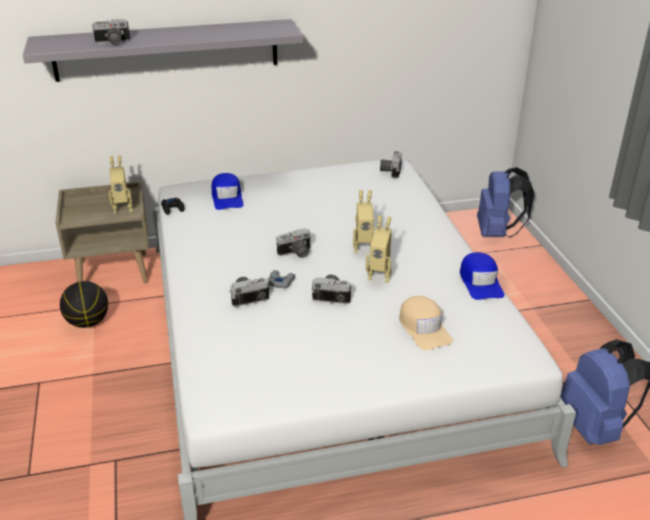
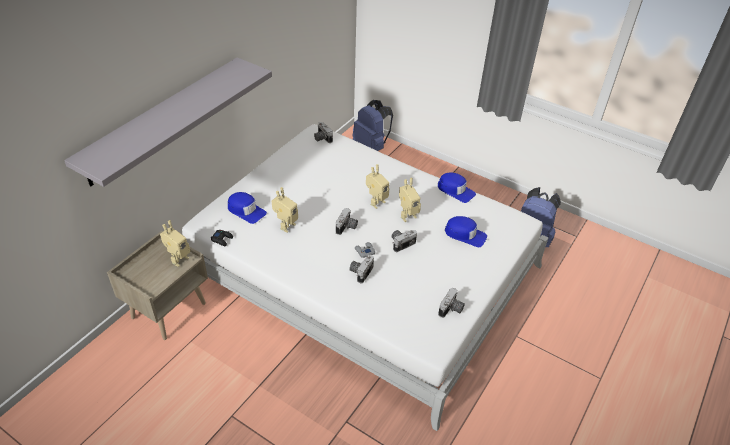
camera: 45 degrees left, 10 degrees up
basketball [60,281,108,328] -> none
camera [92,19,130,45] -> camera moved to [438,288,465,318]
beige cap [399,296,453,350] -> blue cap [445,216,487,247]
none -> toy robot [272,187,298,233]

